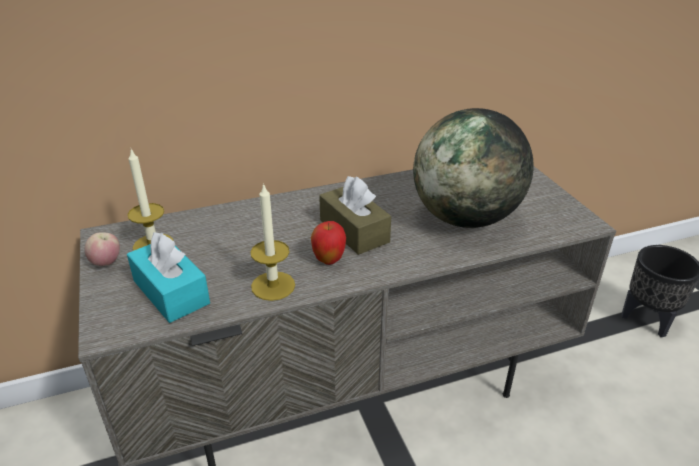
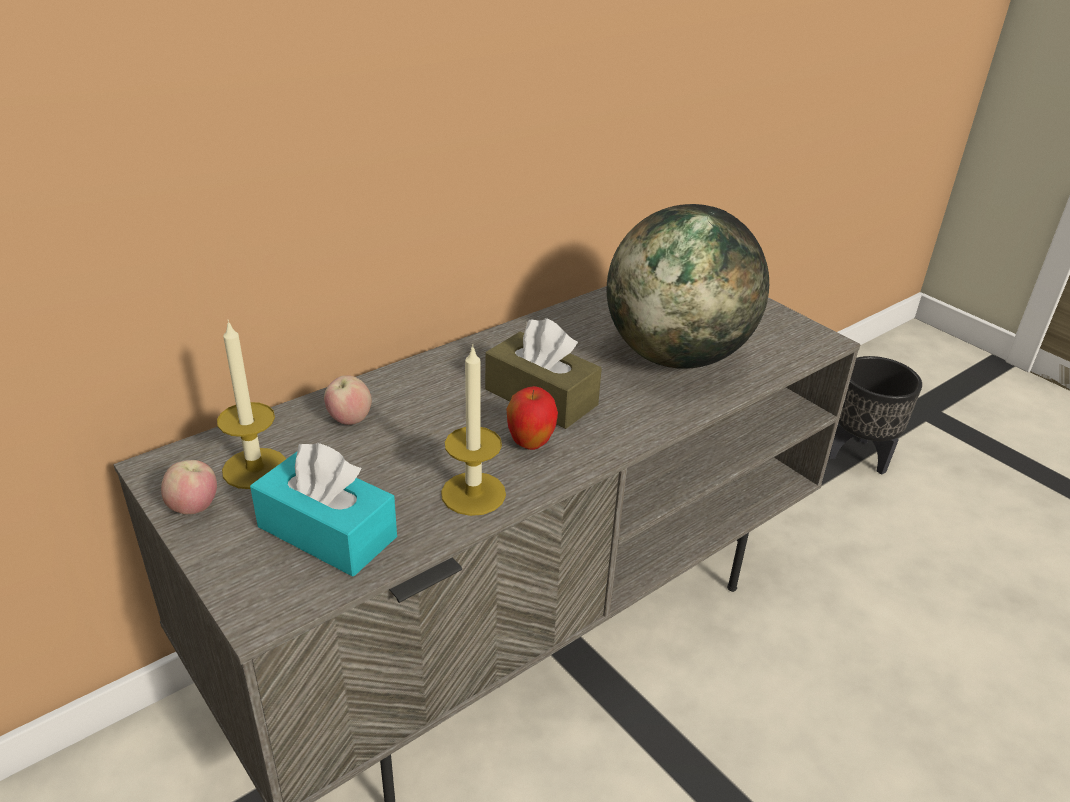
camera: 20 degrees left, 0 degrees up
none -> apple [324,375,372,425]

